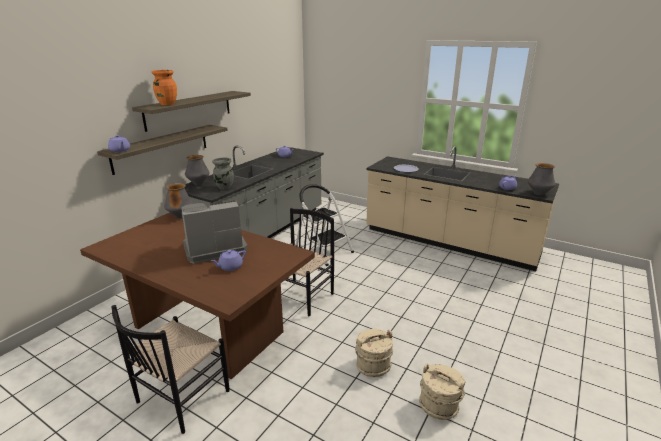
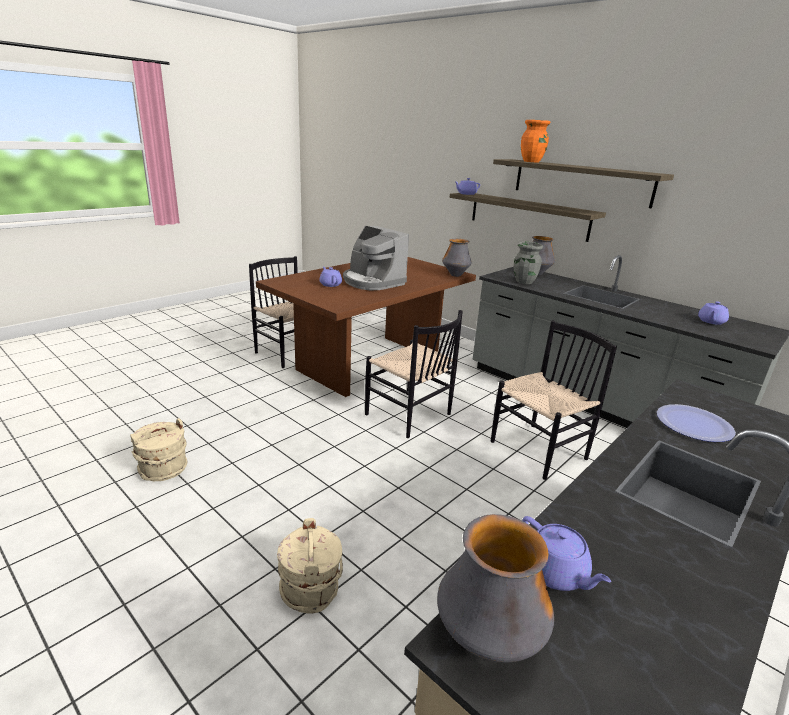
camera: 100 degrees right, 0 degrees up
coffee machine [181,201,248,264] -> coffee machine turned 150 degrees clockwise [343,226,409,291]
step ladder [295,184,354,266] -> black chair [491,320,617,480]
beige bucket [355,329,393,377] -> beige bucket moved to [277,518,343,613]

